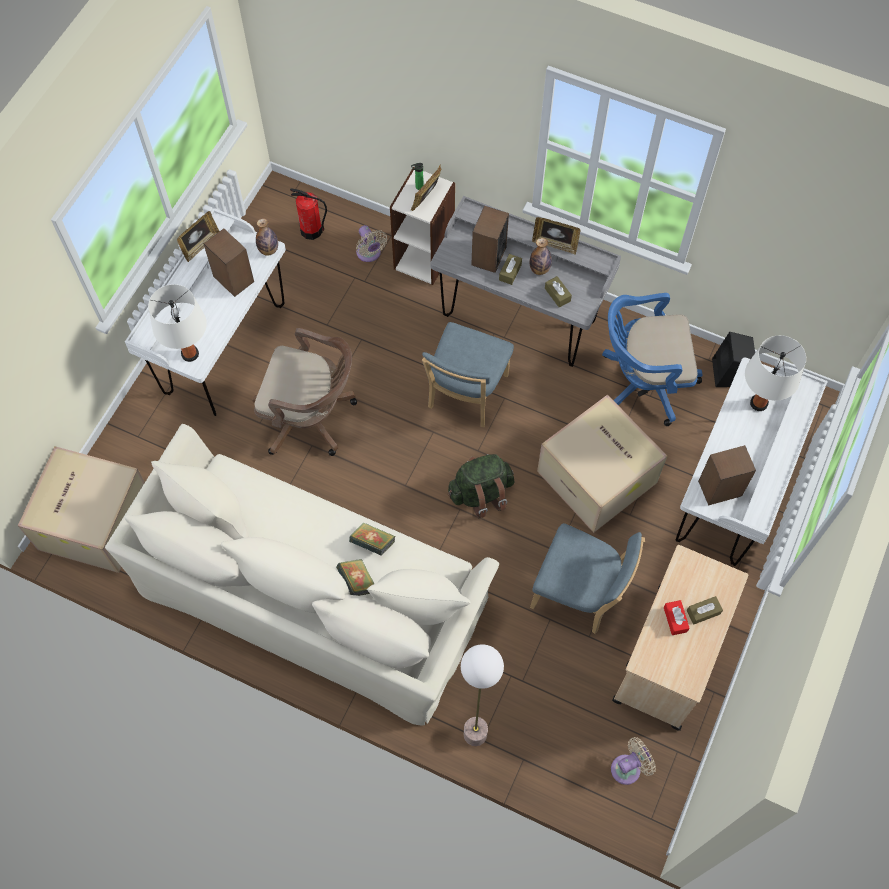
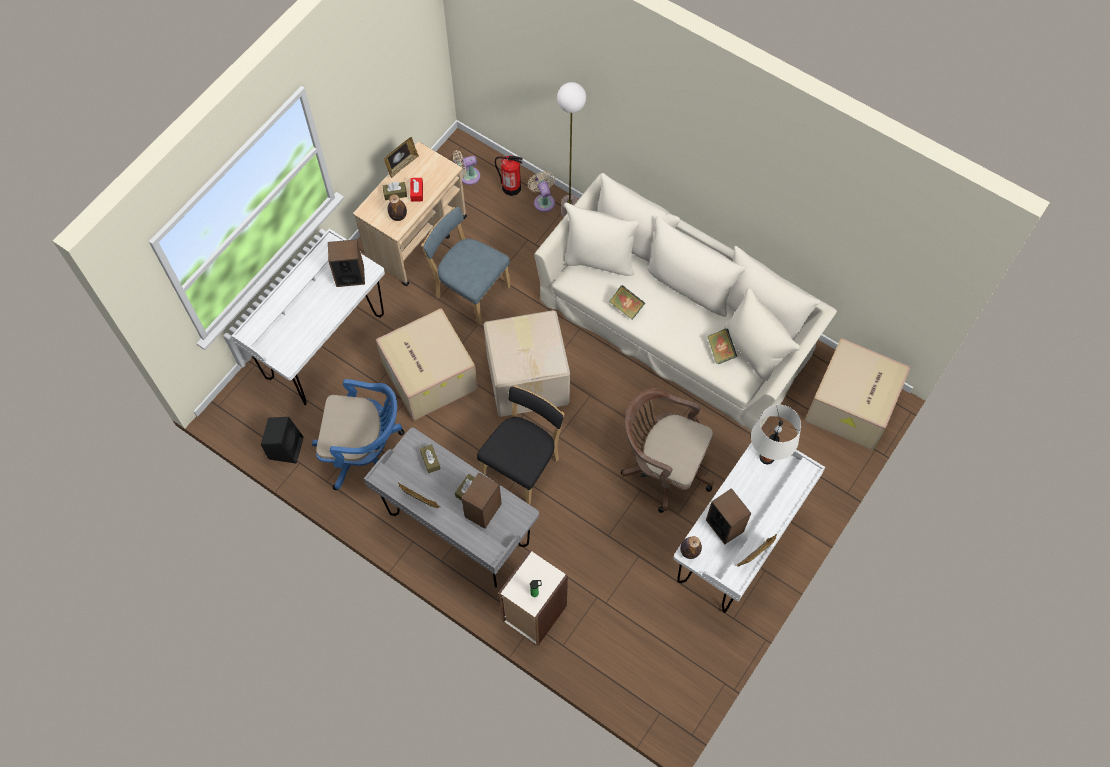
camera: 170 degrees left, 0 degrees up
fire extinguisher [290,189,327,240] -> fire extinguisher moved to [495,155,523,196]
book [336,559,374,596] -> book moved to [707,328,737,364]
beige fan [356,225,387,262] -> beige fan moved to [528,171,555,212]
picture frame [411,164,441,211] -> picture frame moved to [384,137,419,178]
blue chair [422,322,514,427] -> black chair [477,385,565,505]
green backpack [448,454,515,518] -> cardboard box [484,310,570,417]
bottle [530,238,552,275] -> bottle moved to [388,194,407,221]
white table lamp [745,335,806,411] -> none

